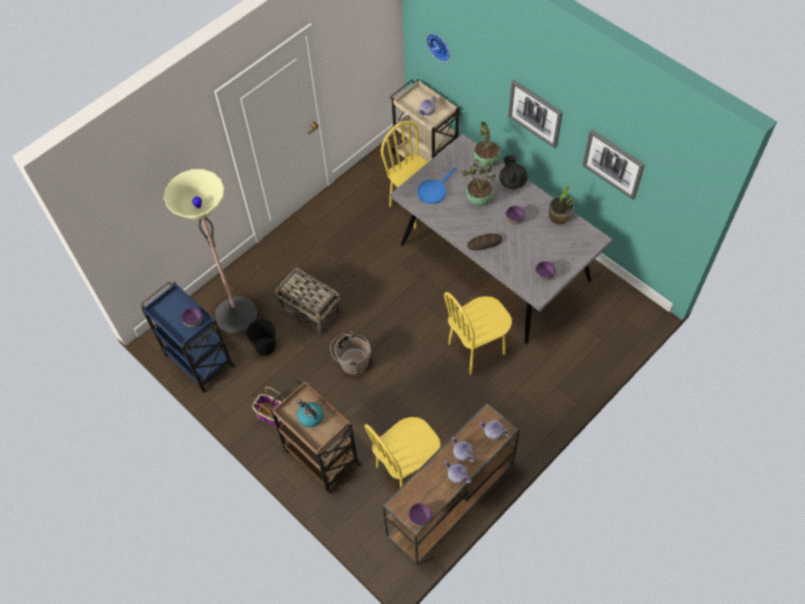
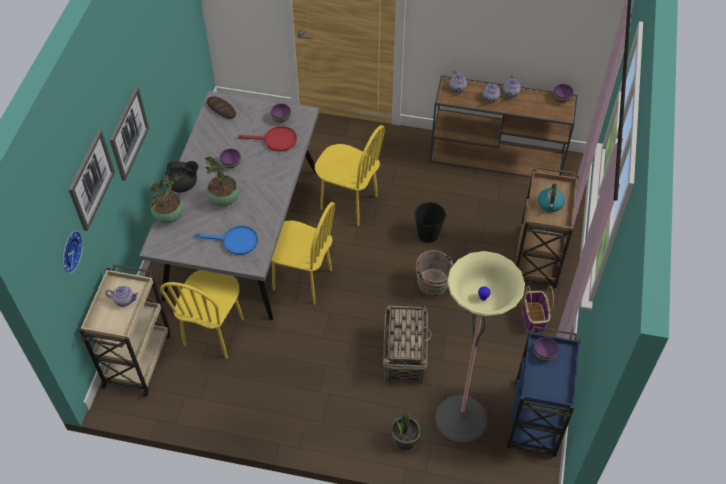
camera: 125 degrees left, 5 degrees down
black bucket [246,319,275,356] -> black bucket moved to [414,202,446,243]
yellow chair [365,417,441,487] -> yellow chair moved to [271,202,335,305]
bread [467,234,502,251] -> bread moved to [207,97,236,119]
black teapot [499,155,528,189] -> black teapot turned 135 degrees counterclockwise [165,161,198,192]
potted plant [549,184,575,225] -> potted plant moved to [392,407,421,452]
picture [582,129,645,200] -> picture moved to [68,129,115,231]
none -> red frying pan [237,126,297,151]

